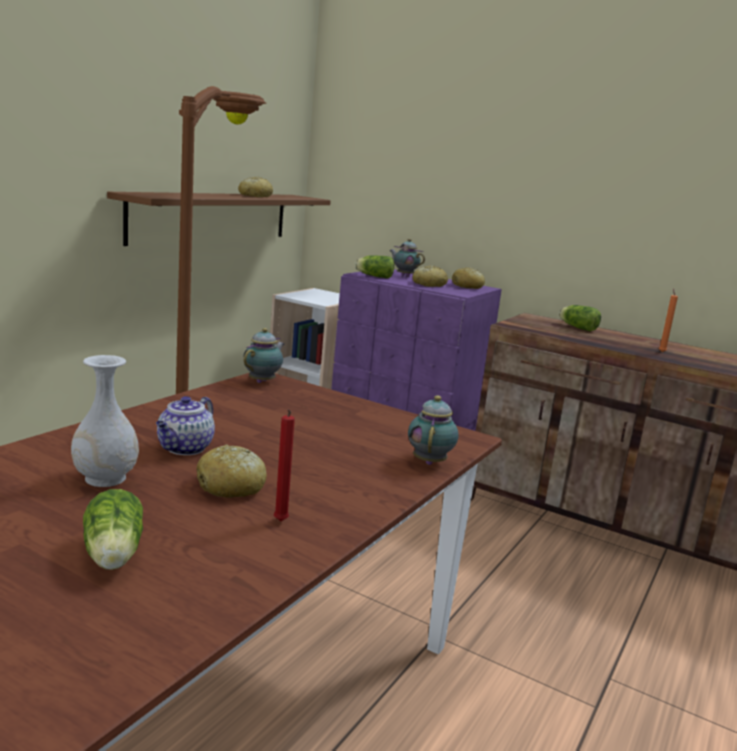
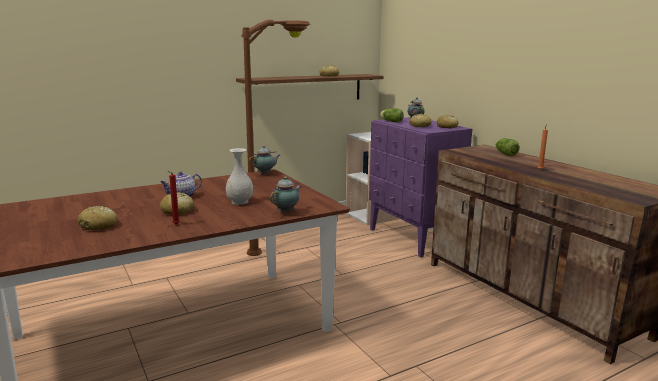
camera: 30 degrees right, 0 degrees up
white vase [71,355,139,487] -> white vase moved to [226,148,253,205]
lettuce [83,489,143,570] -> bread [77,206,117,230]

